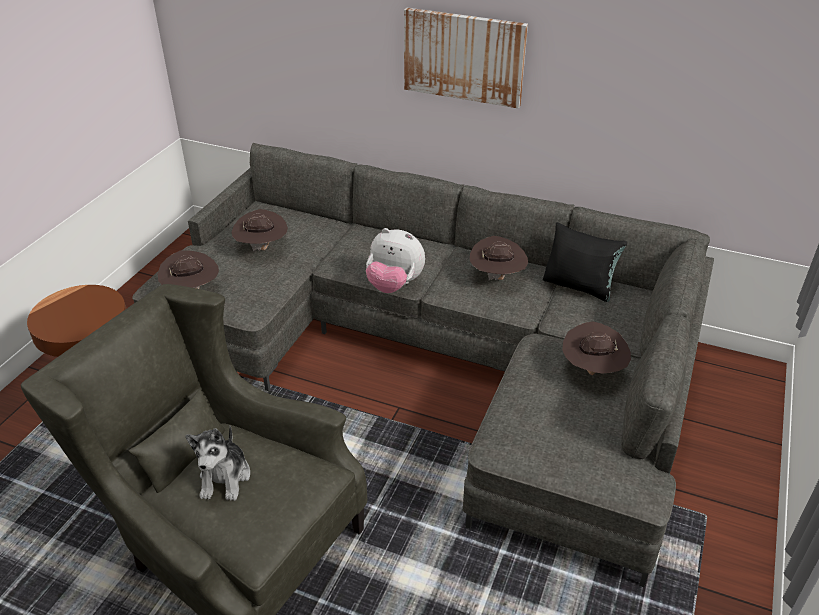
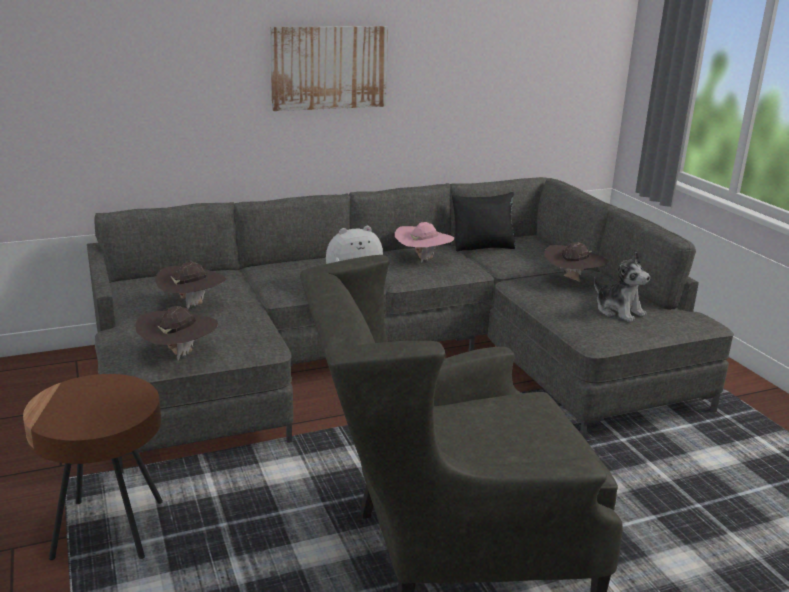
camera: 45 degrees left, 15 degrees down
plush toy [185,426,250,501] -> plush toy moved to [594,252,650,322]
brown hat [470,236,528,280] -> pink hat [395,222,454,263]

